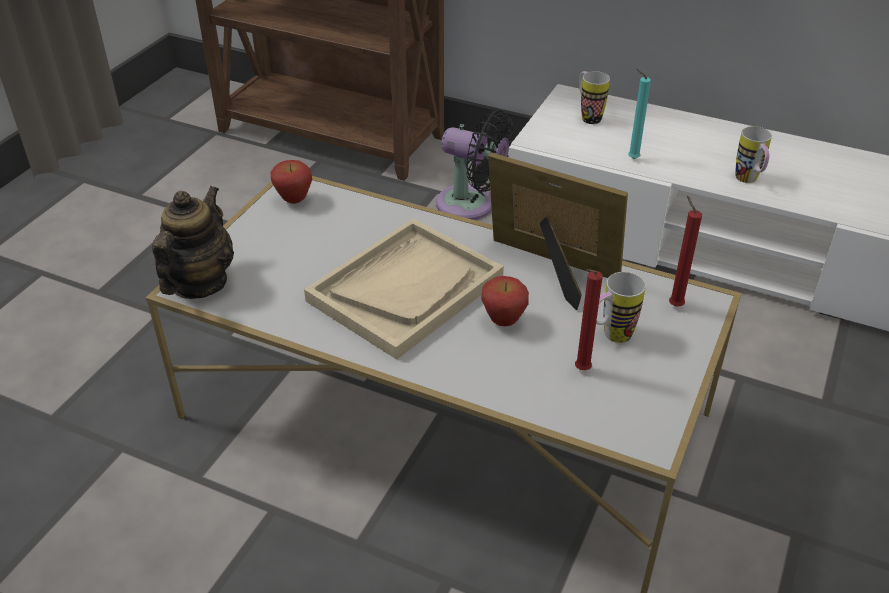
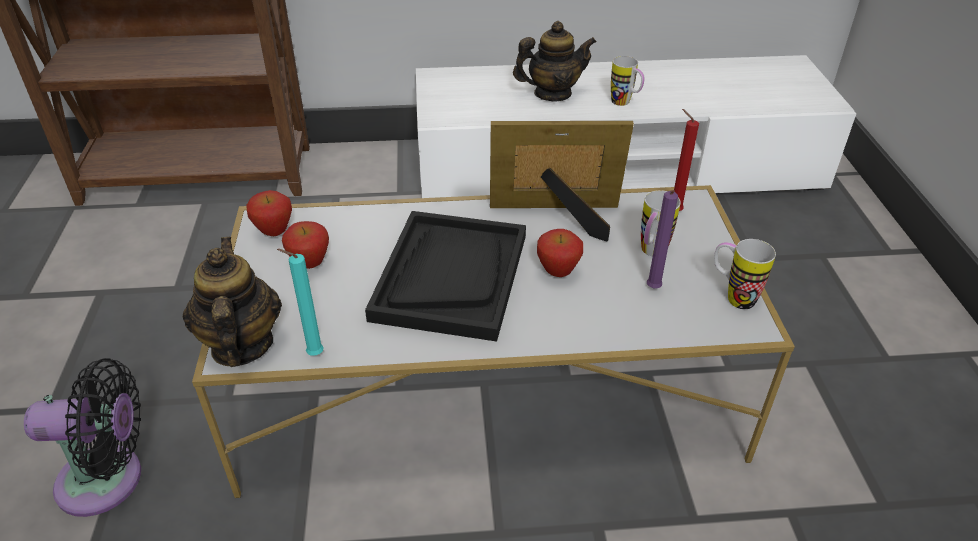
camera: 30 degrees left, 0 degrees up
beige tray [304,218,504,360] -> black tray [365,211,526,342]
black fan [436,110,514,220] -> black fan moved to [24,358,141,517]
red candle [575,269,603,370] -> purple candle [647,190,678,288]
mug [579,71,610,124] -> mug moved to [714,239,776,309]
turquoise candle [628,69,651,159] -> turquoise candle moved to [277,249,324,356]
none -> apple [282,221,329,269]
none -> teapot [513,21,597,102]

